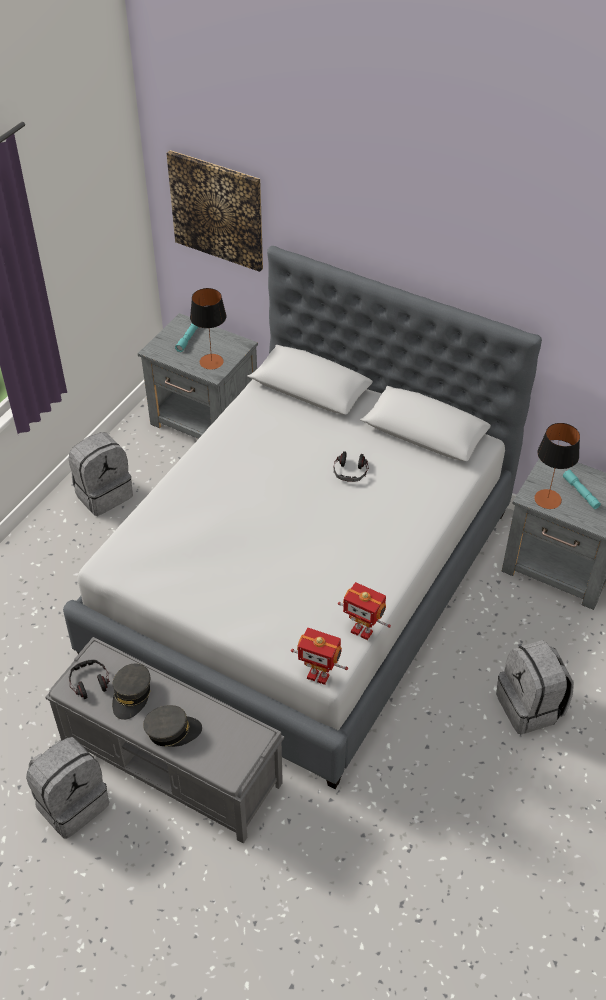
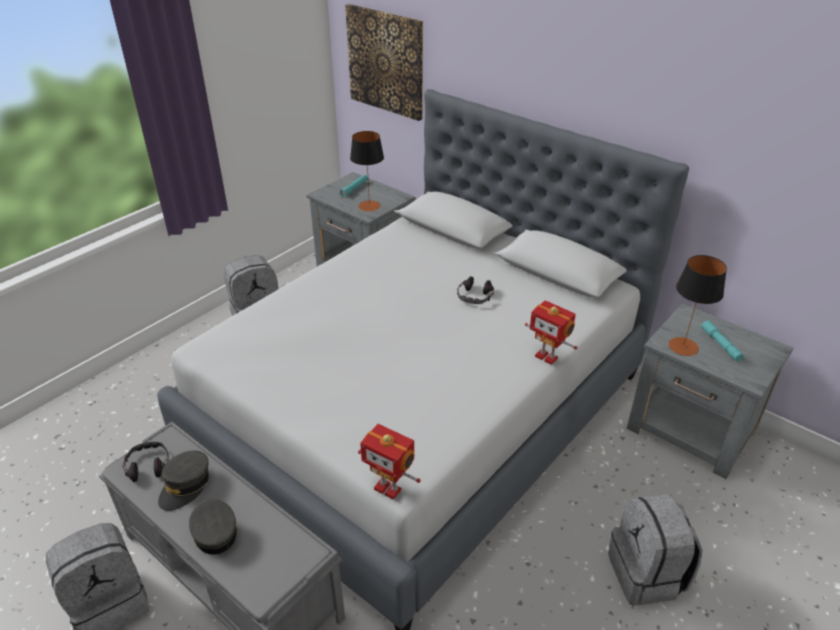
camera: 10 degrees right, 10 degrees down
grey cap [143,705,202,747] -> grey cap turned 120 degrees counterclockwise [189,499,237,555]
toy robot [338,582,391,640] -> toy robot moved to [525,300,577,365]

